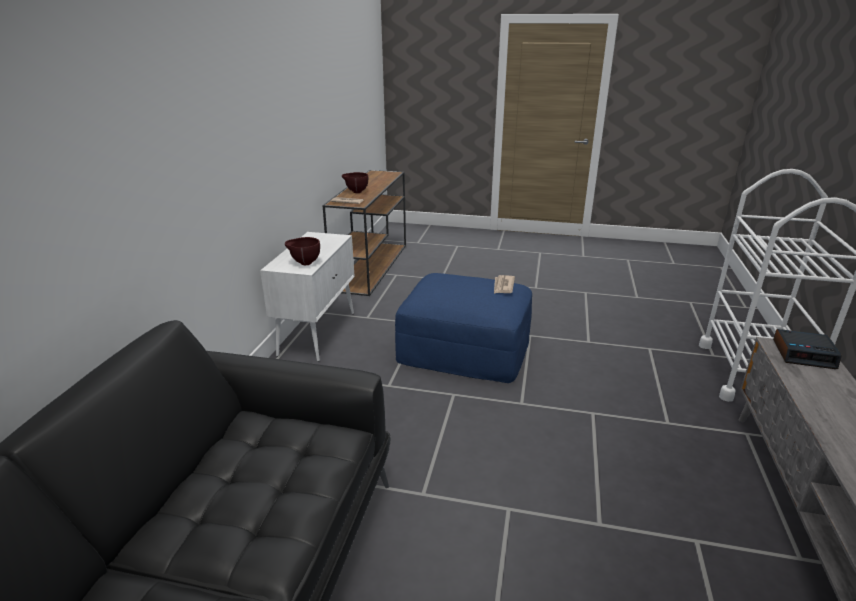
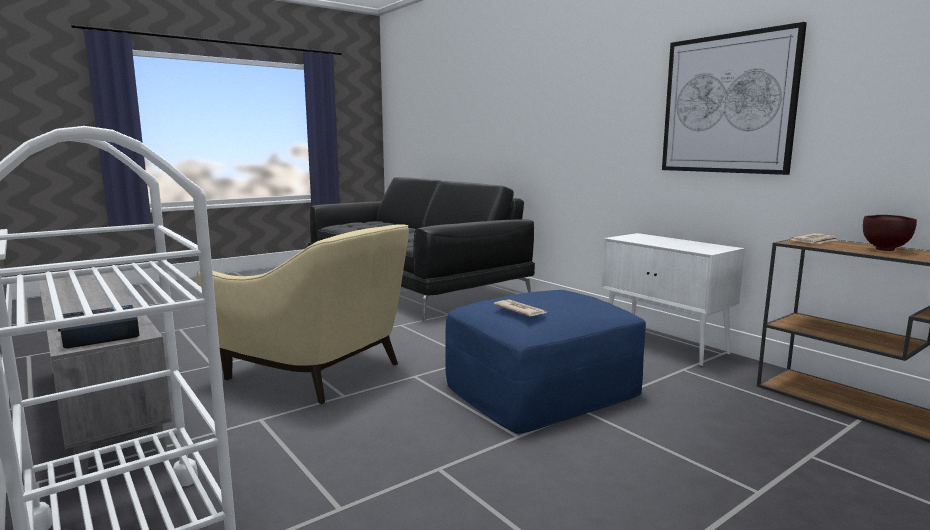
camera: 130 degrees right, 15 degrees down
brown bowl [285,237,320,265] -> none
none -> beige armchair [196,224,409,404]
none -> picture [662,22,807,175]

